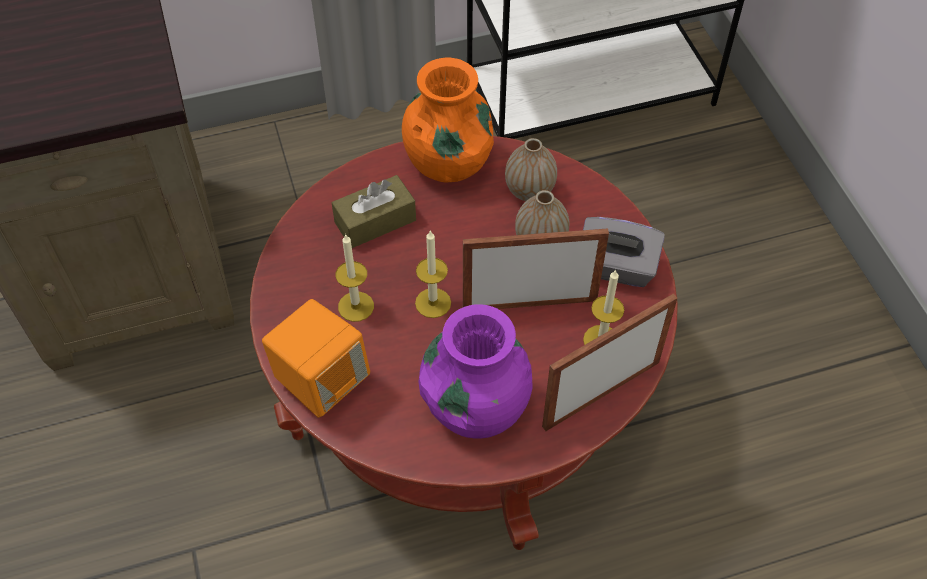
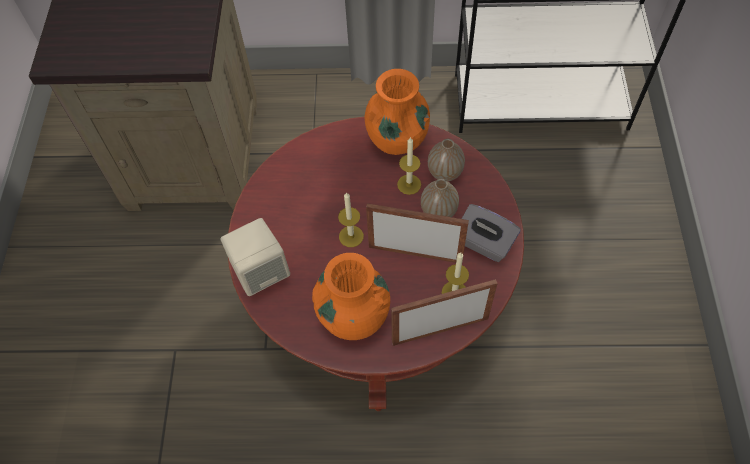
camera: 20 degrees right, 5 degrees up
orange speaker [262,299,370,418] -> beige speaker [220,218,290,296]
brown tissue box [332,175,416,248] -> none
candle [336,234,374,322] -> candle moved to [397,137,421,195]
purple vase [418,304,532,439] -> orange vase [312,253,390,340]

